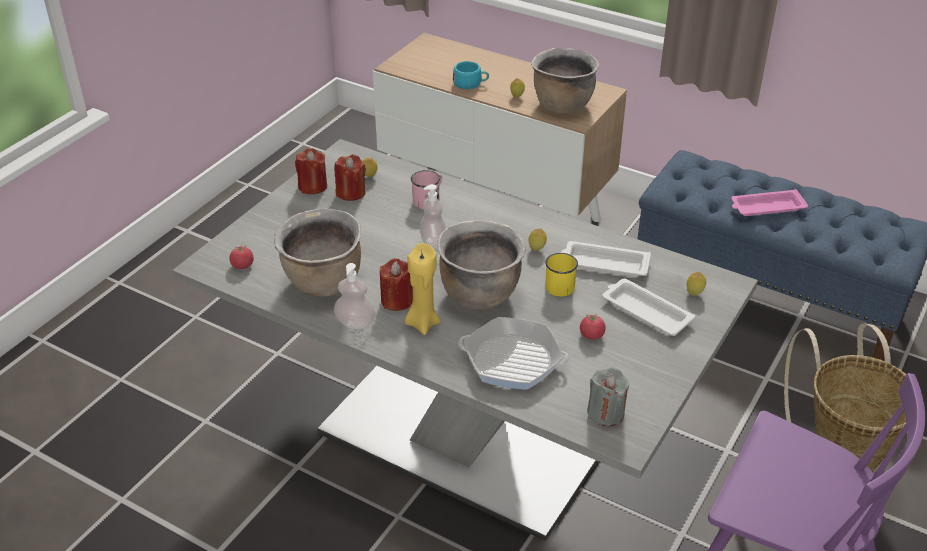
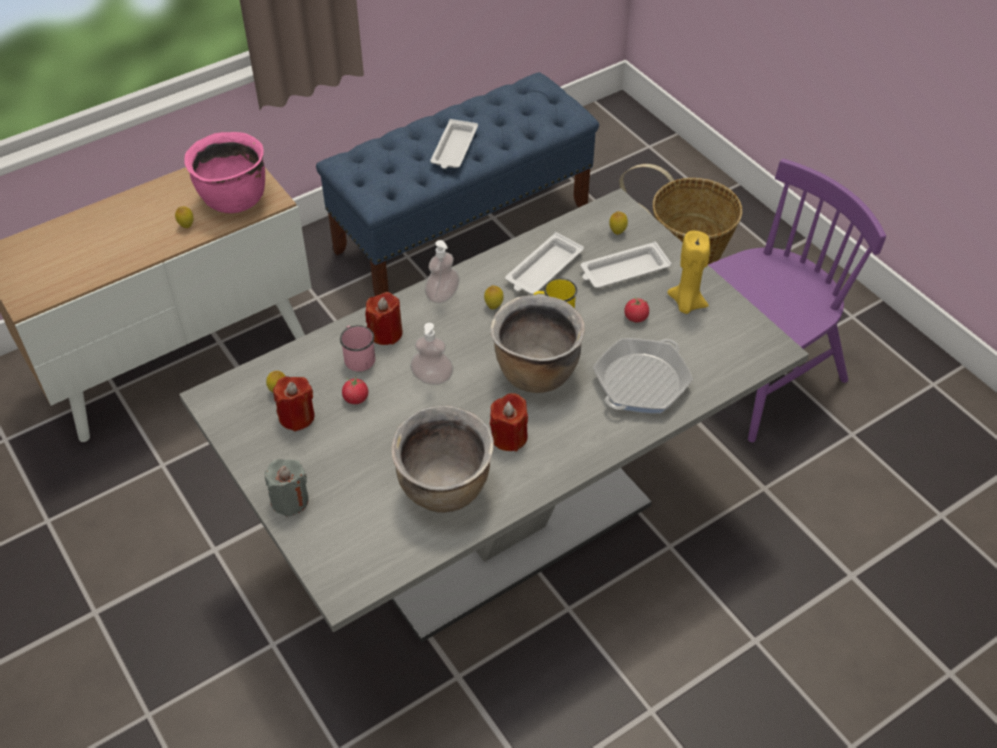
camera: 65 degrees left, 10 degrees up
tomato [229,242,254,269] -> tomato moved to [342,377,368,404]
red candle [295,148,327,194] -> red candle moved to [365,292,402,345]
soap dispenser [334,263,376,329] -> soap dispenser moved to [425,240,460,303]
yellow candle [405,243,440,335] -> yellow candle moved to [667,231,710,314]
turquoise cup [453,61,489,89] -> none
brown cooking pot [531,48,599,114] -> pink cooking pot [184,132,265,213]
grey candle [587,368,629,426] -> grey candle moved to [265,459,309,517]
pink tray [731,189,808,216] -> white tray [430,119,478,169]

